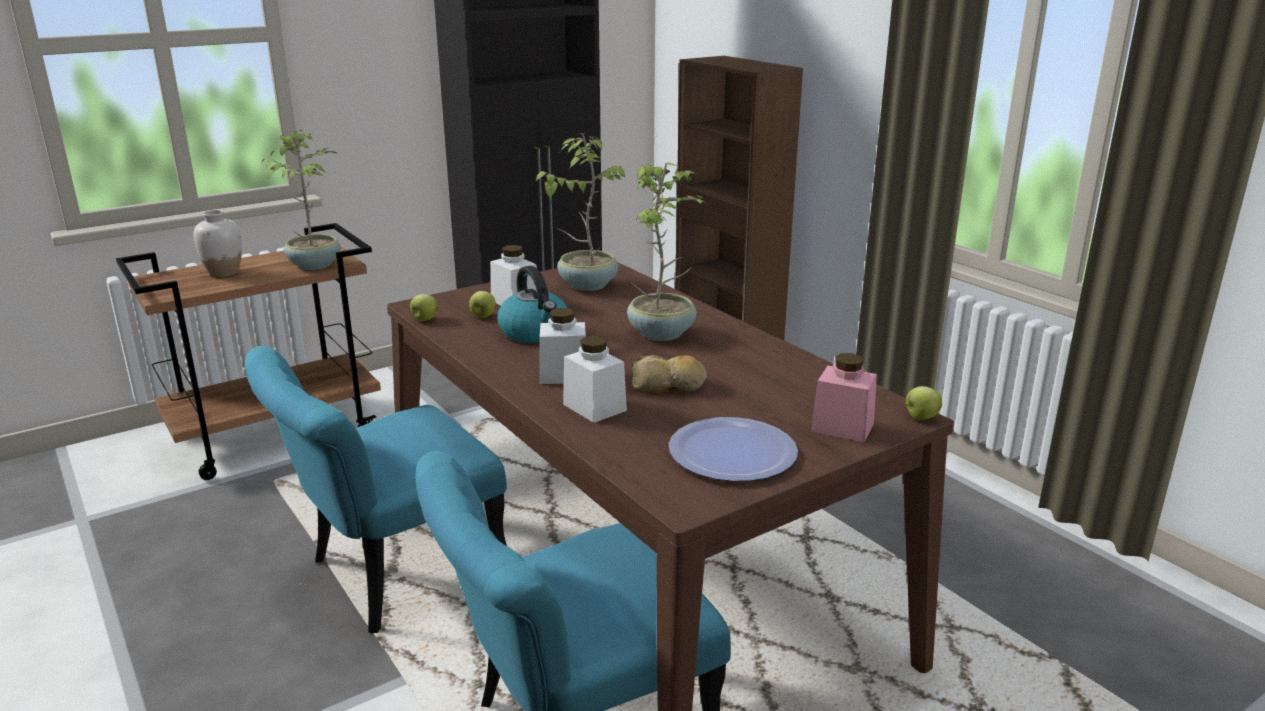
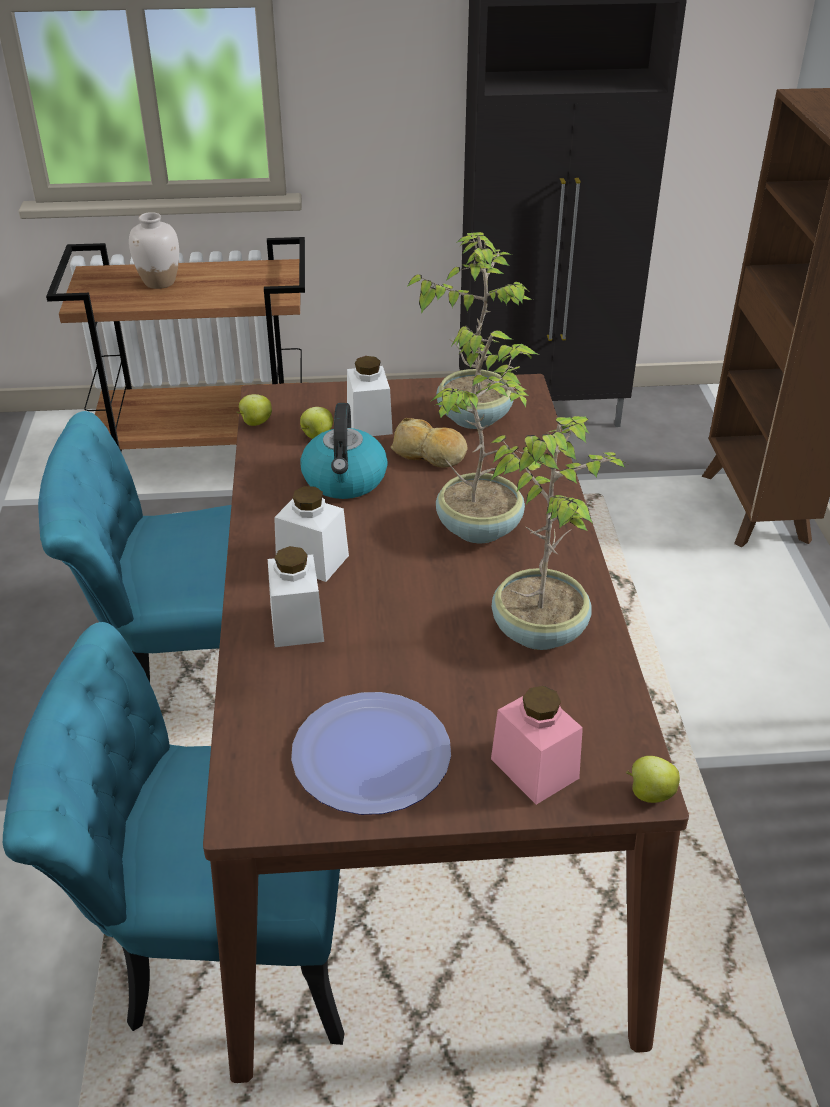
camera: 30 degrees right, 15 degrees up
potted plant [262,130,341,270] -> potted plant moved to [491,416,627,650]
bread [632,355,707,394] -> bread moved to [391,418,468,468]

